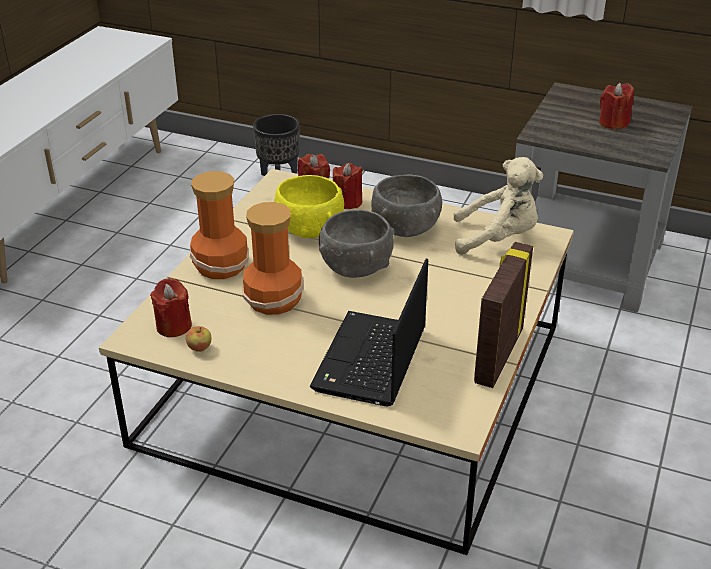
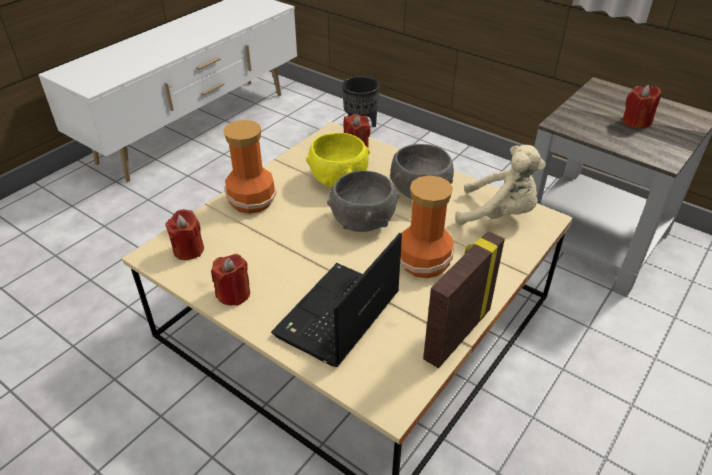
camera: 15 degrees right, 5 degrees up
apple [186,326,211,352] -> none
vase [242,202,304,315] -> vase moved to [400,175,454,278]
red candle [333,163,363,209] -> red candle moved to [211,254,250,306]

